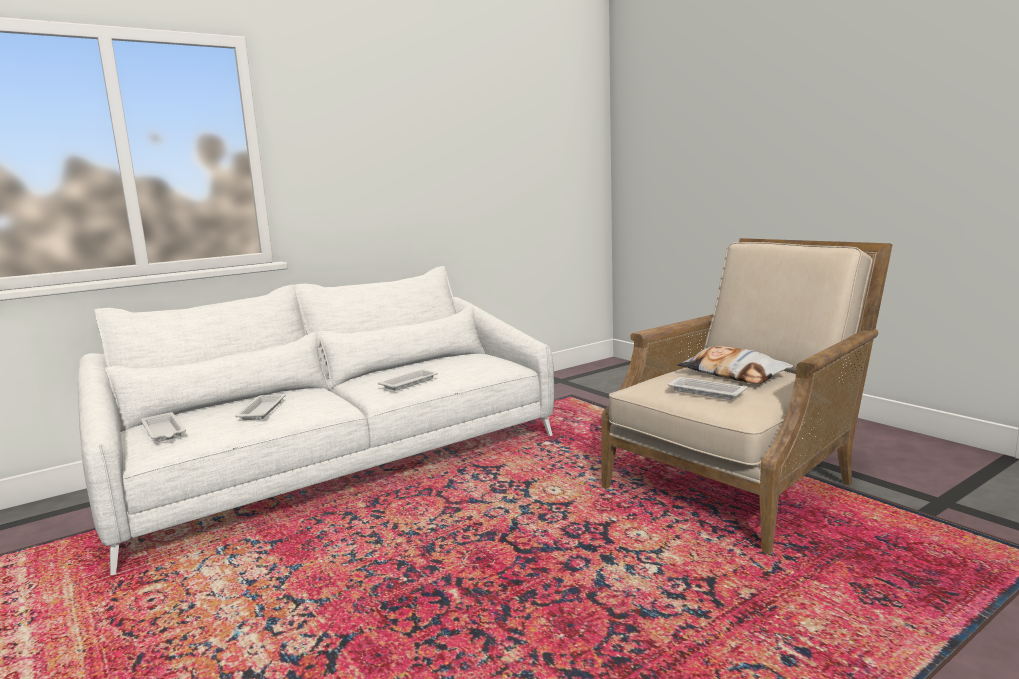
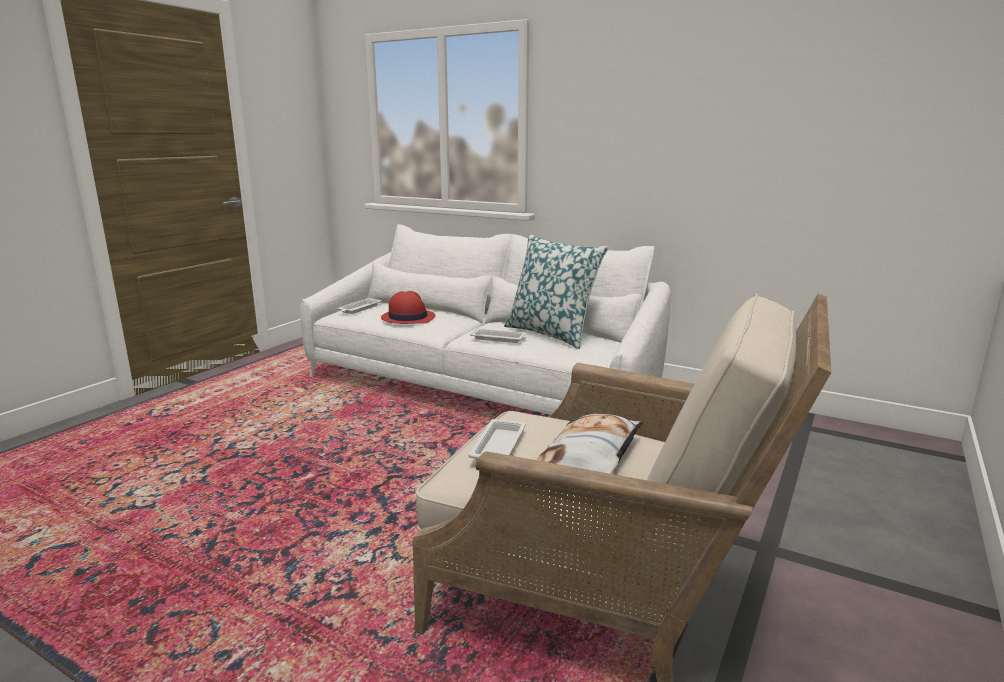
camera: 65 degrees right, 5 degrees up
white tray [235,394,286,420] -> red hat [381,291,435,324]
none -> pillow [504,234,608,349]

